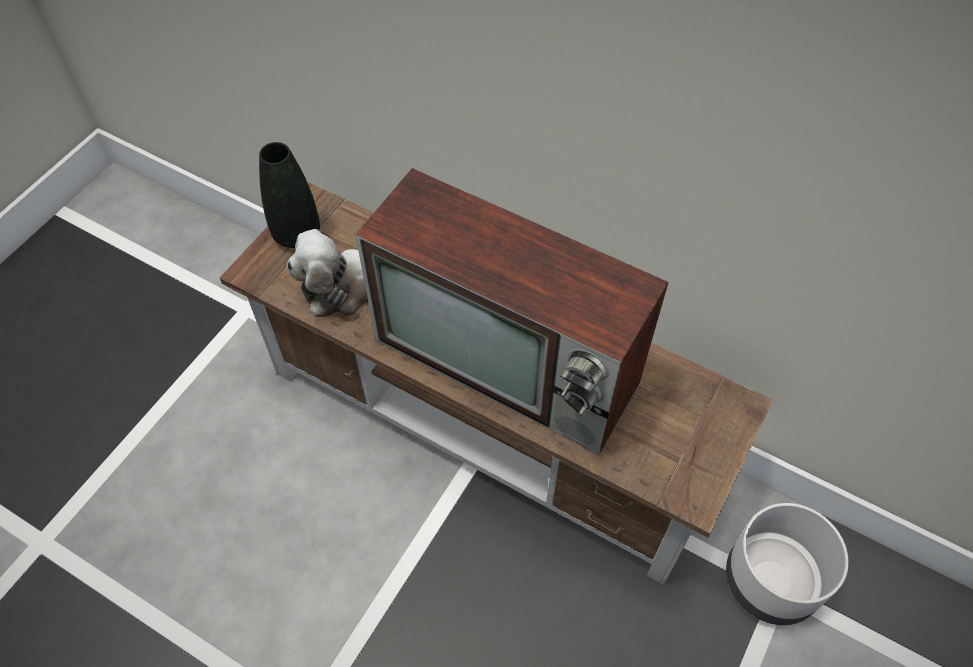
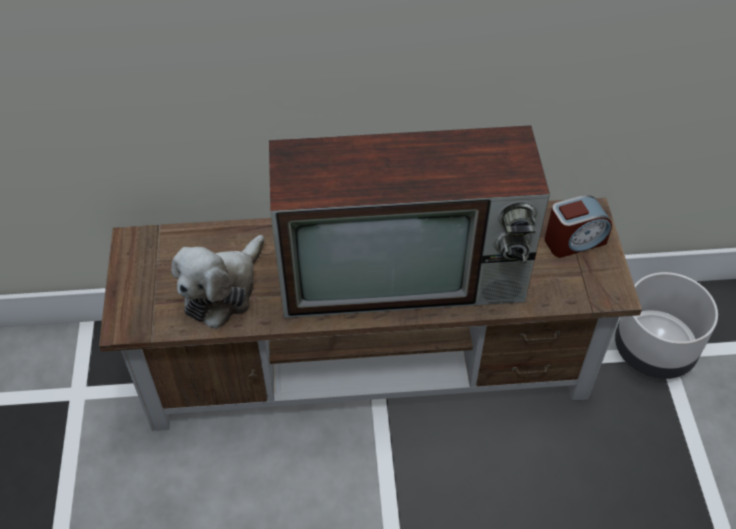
camera: 35 degrees left, 5 degrees down
black vase [259,142,320,248] -> none
none -> alarm clock [545,195,612,257]

